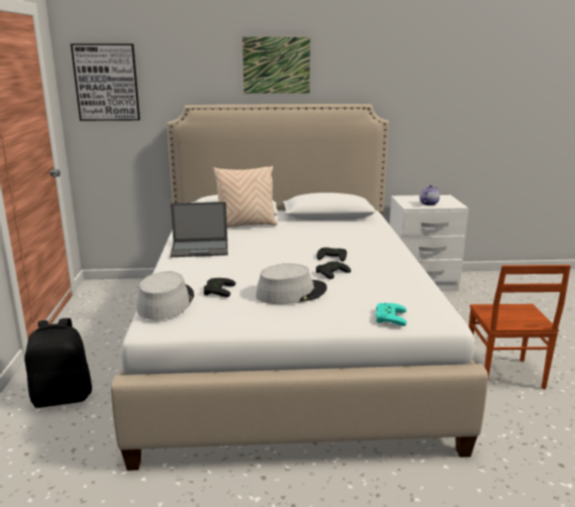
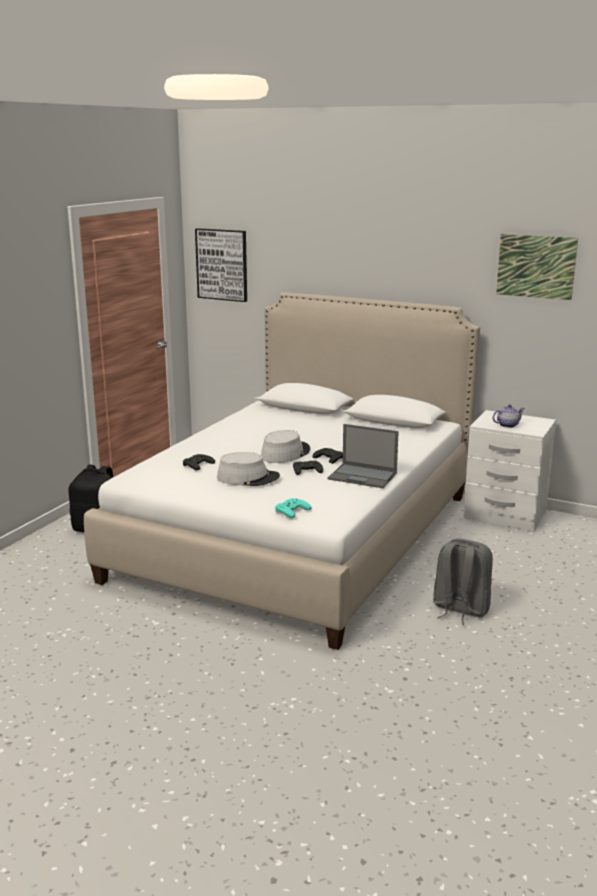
camera: 30 degrees right, 0 degrees up
grey hat [137,271,194,320] -> grey hat moved to [261,430,310,463]
laptop [170,202,228,257] -> laptop moved to [328,424,399,488]
beige pillow [213,166,277,228] -> none
picture [242,37,310,94] -> picture moved to [496,234,578,300]
brown chair [469,265,571,389] -> grey backpack [433,538,493,625]

